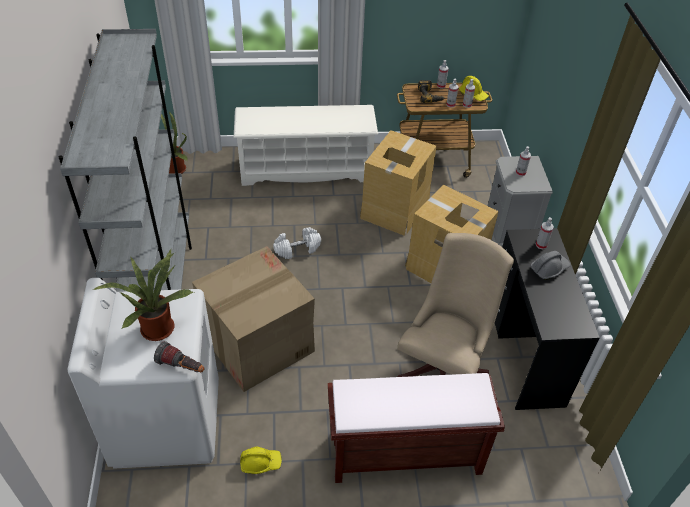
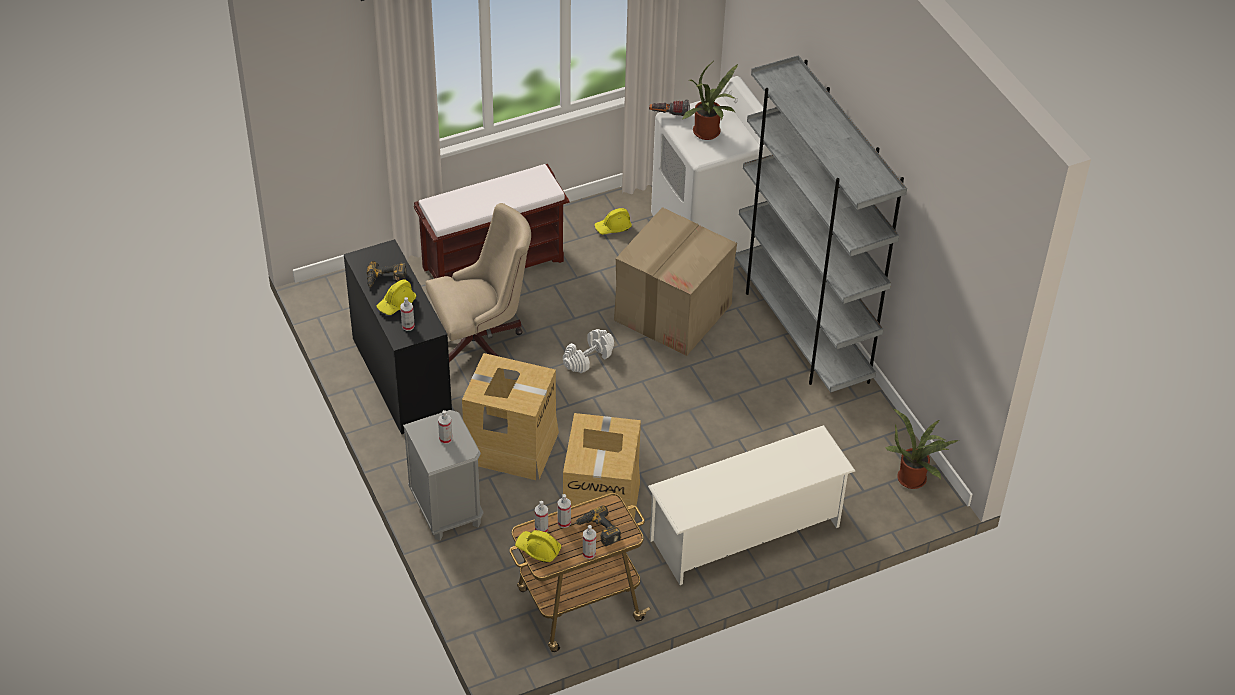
camera: 160 degrees right, 0 degrees up
white dumbbell [273,227,321,259] -> white dumbbell moved to [563,329,614,373]
beige office chair [397,233,514,377] -> beige office chair turned 120 degrees counterclockwise [426,203,531,362]
grey hard hat [531,251,571,280] -> yellow hard hat [377,279,416,315]
none -> power drill [367,261,407,288]

